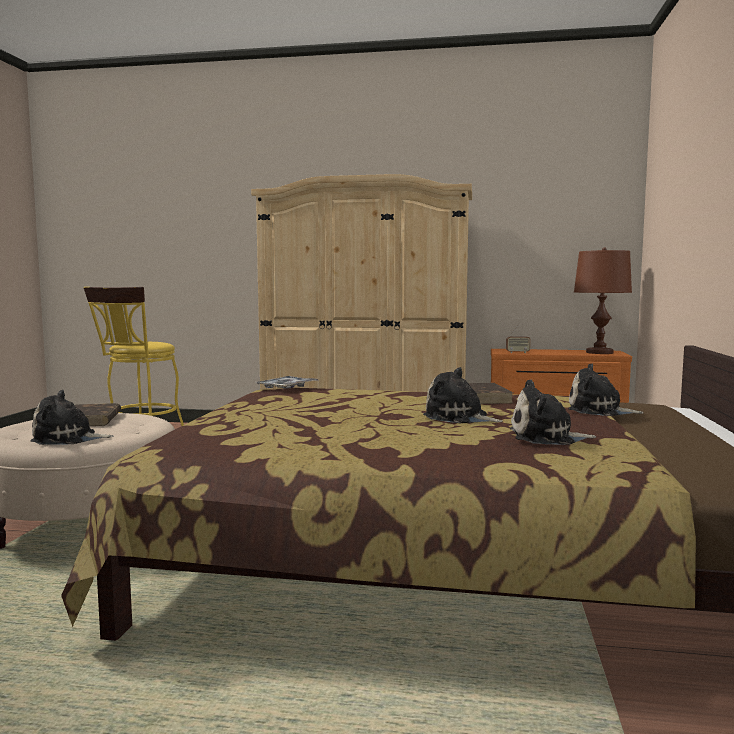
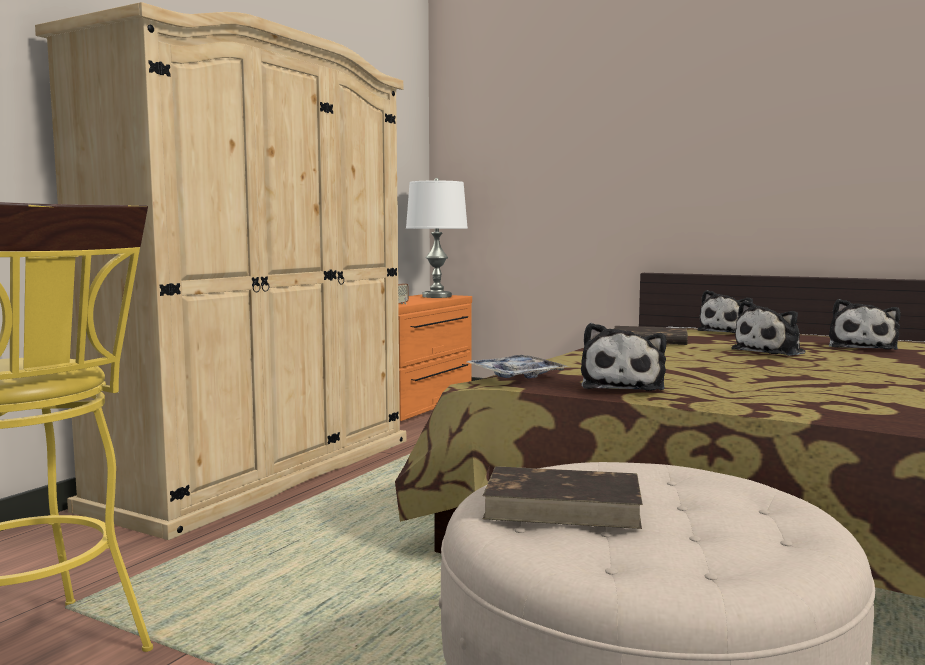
camera: 70 degrees left, 0 degrees up
plush toy [30,390,114,445] -> plush toy moved to [581,323,667,391]
brown table lamp [574,247,632,354] -> white table lamp [406,178,468,298]

